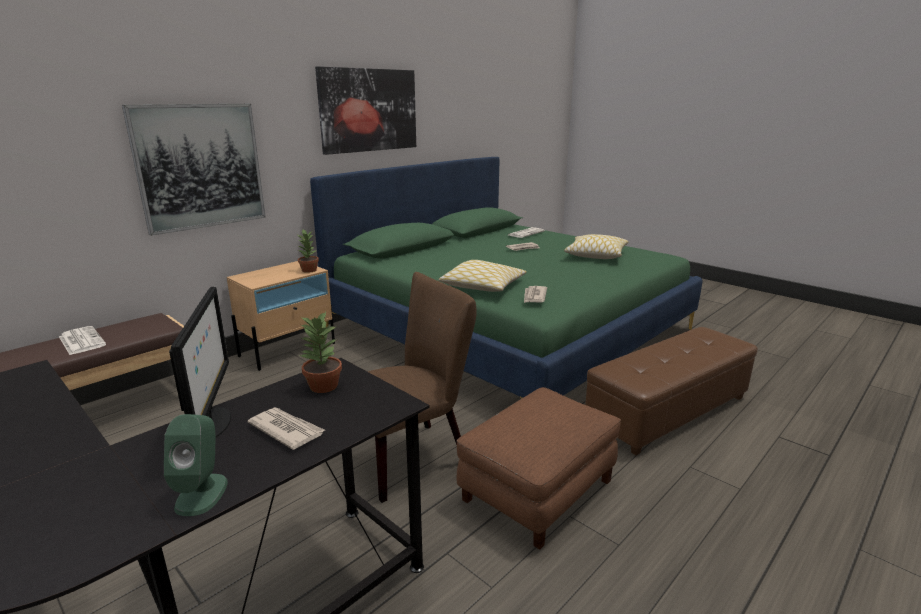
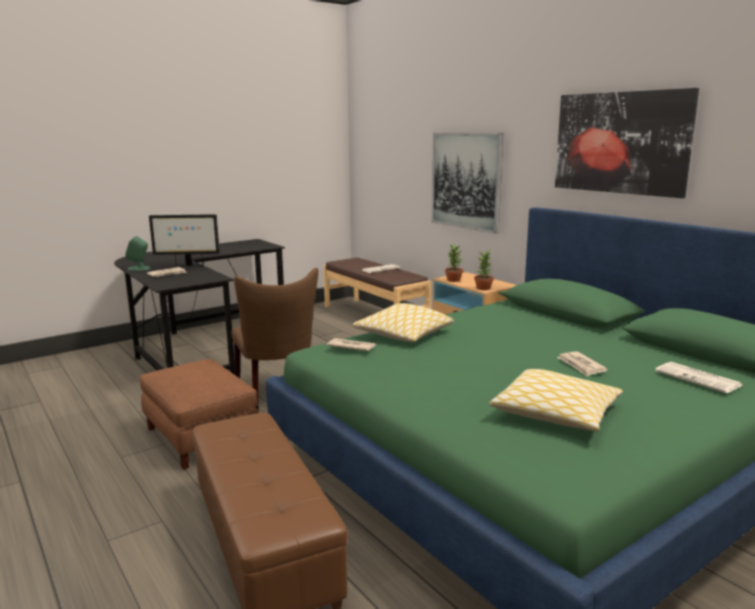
camera: 100 degrees right, 5 degrees down
potted plant [300,312,342,393] -> potted plant moved to [445,244,463,282]

